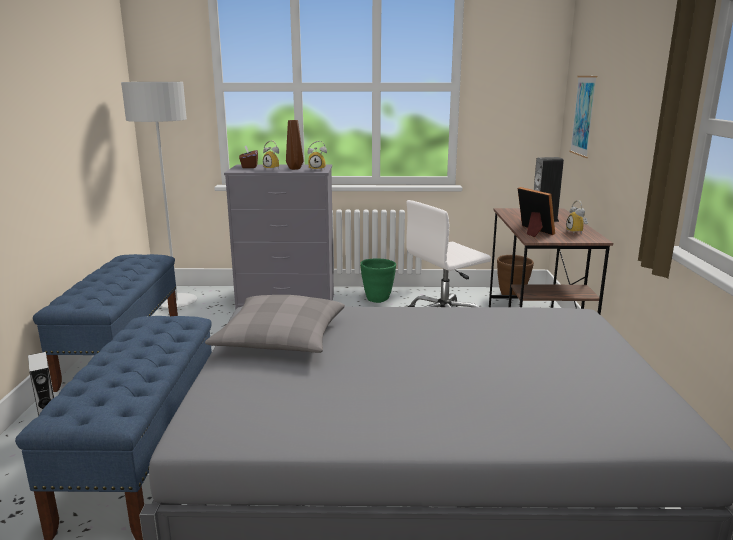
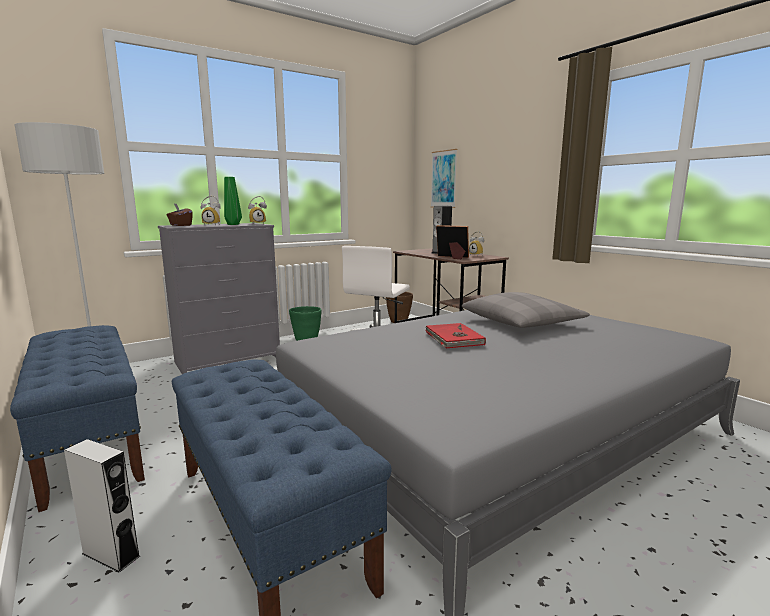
camera: 35 degrees left, 5 degrees down
grey pillow [205,295,345,353] -> grey pillow moved to [462,292,590,328]
brown vase [286,120,304,170] -> green vase [224,177,242,225]
none -> red book [425,323,486,348]

